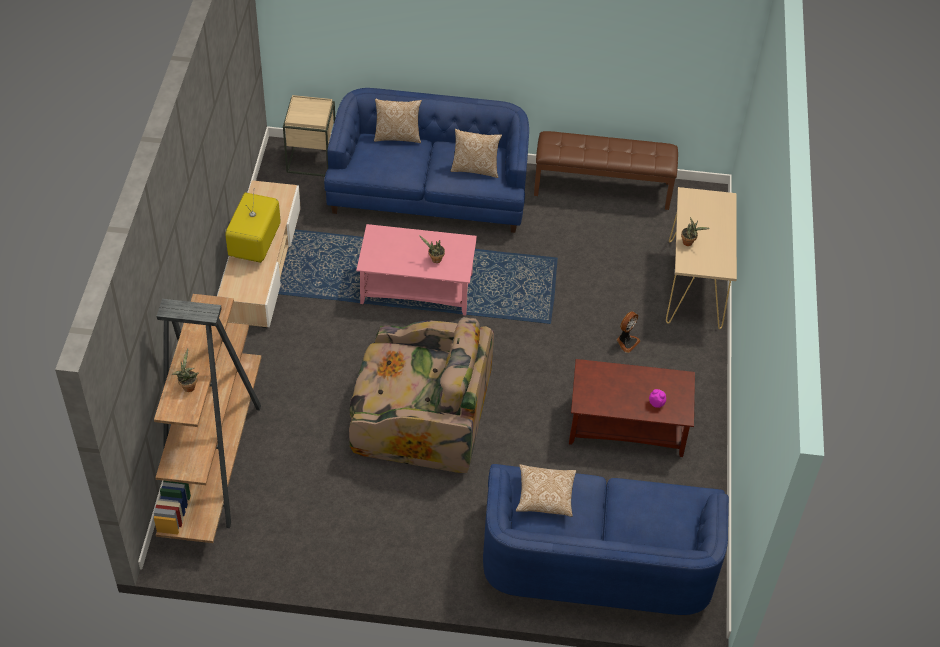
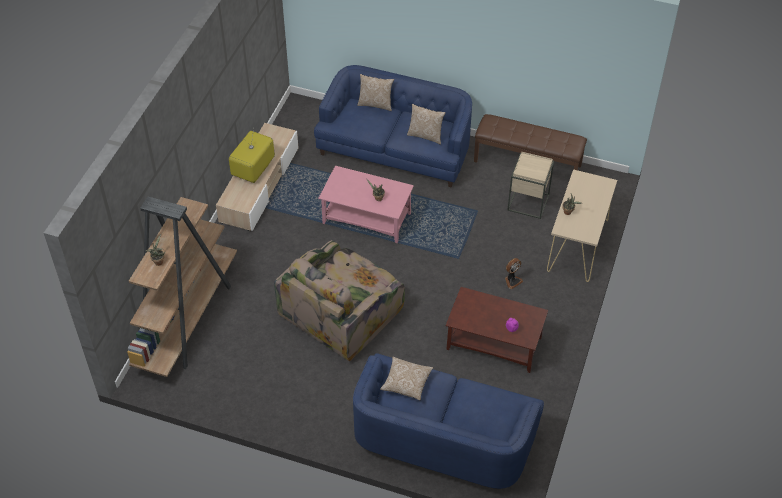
camera: 15 degrees right, 0 degrees up
beige side table [283,95,335,177] -> beige side table moved to [507,152,554,219]
armchair [349,317,494,473] -> armchair turned 105 degrees clockwise [274,240,405,361]

